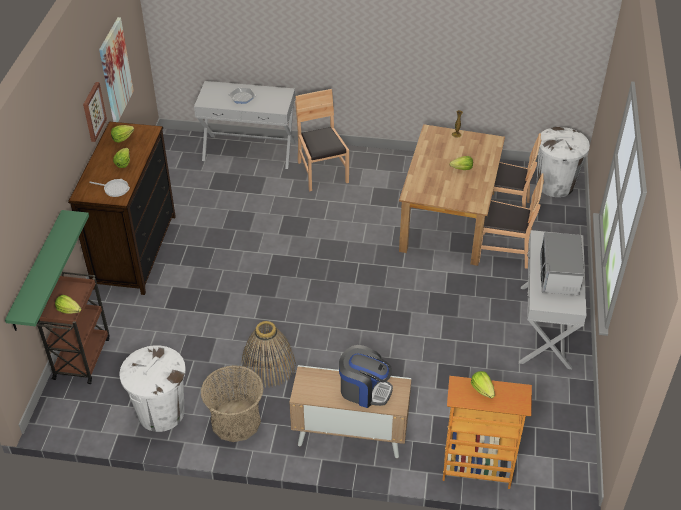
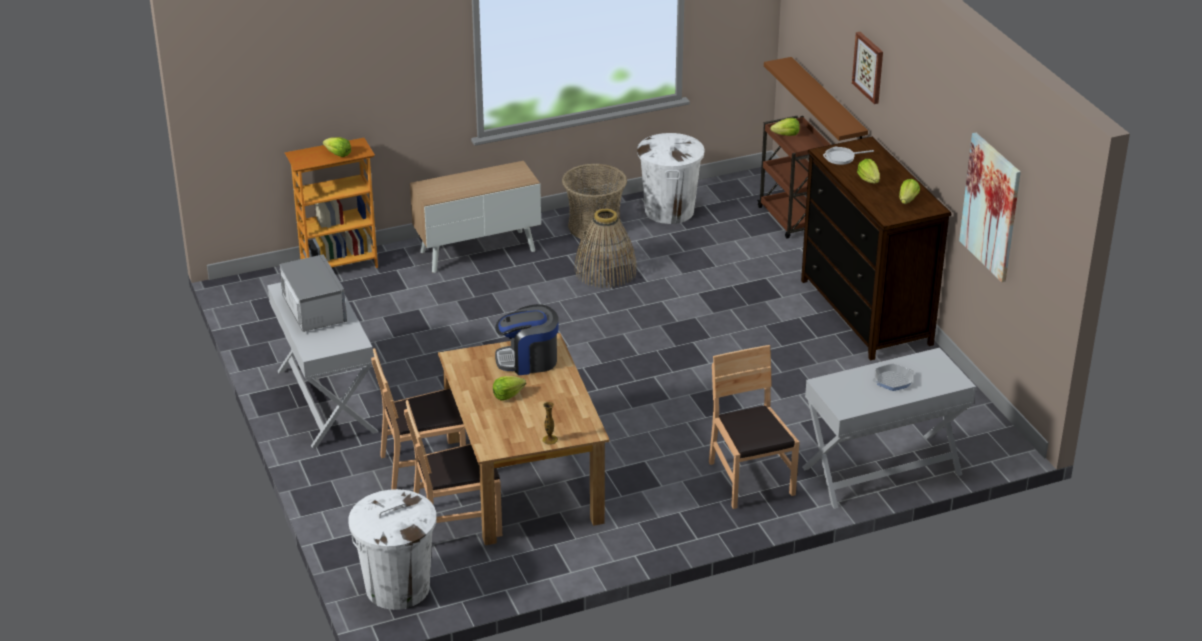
camera: 150 degrees right, 10 degrees down
green shelf [5,210,89,331] -> brown shelf [764,57,868,141]
picture [83,82,107,142] -> picture moved to [852,32,883,104]
brown chair [295,89,349,191] -> brown chair turned 150 degrees counterclockwise [709,345,799,509]
coffee machine [339,345,393,408] -> coffee machine moved to [495,304,559,375]

